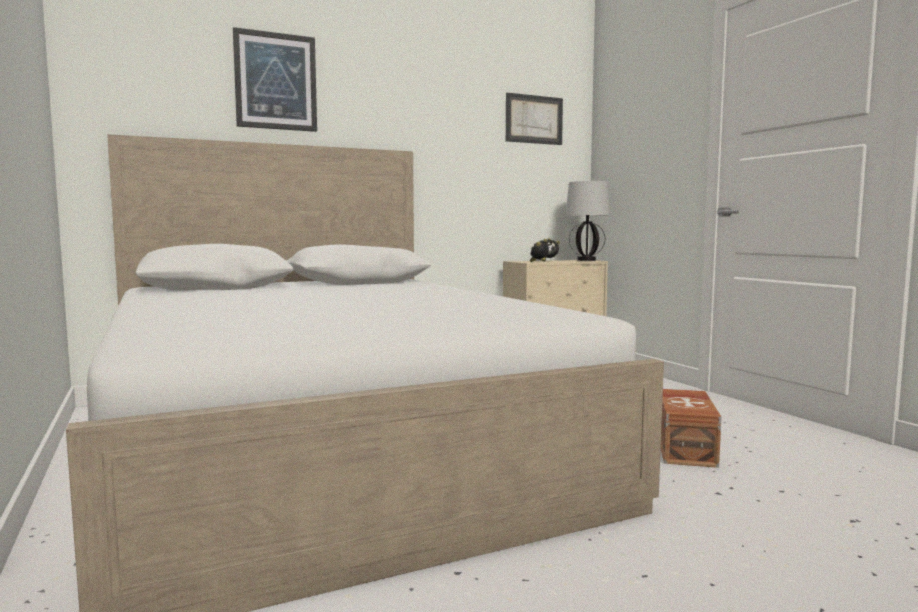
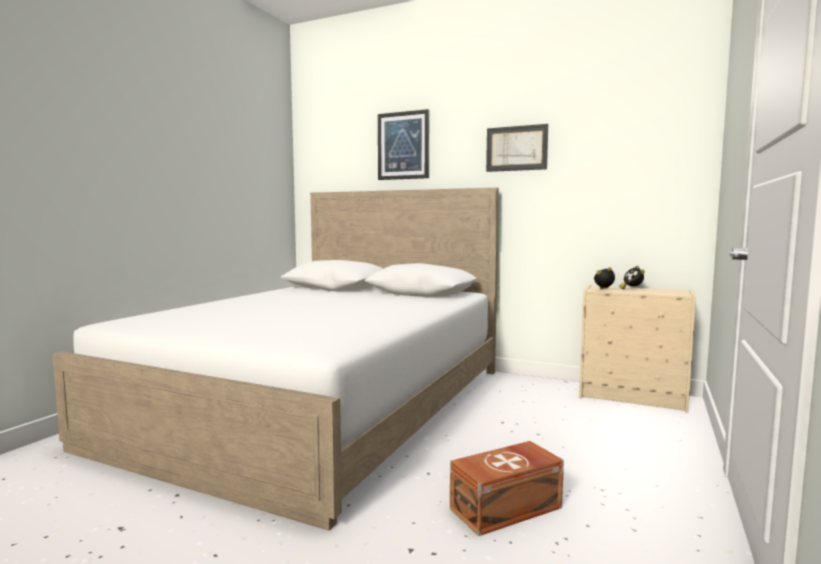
camera: 50 degrees right, 0 degrees up
picture [506,93,563,145] -> picture moved to [486,124,548,172]
table lamp [565,181,610,261] -> none

